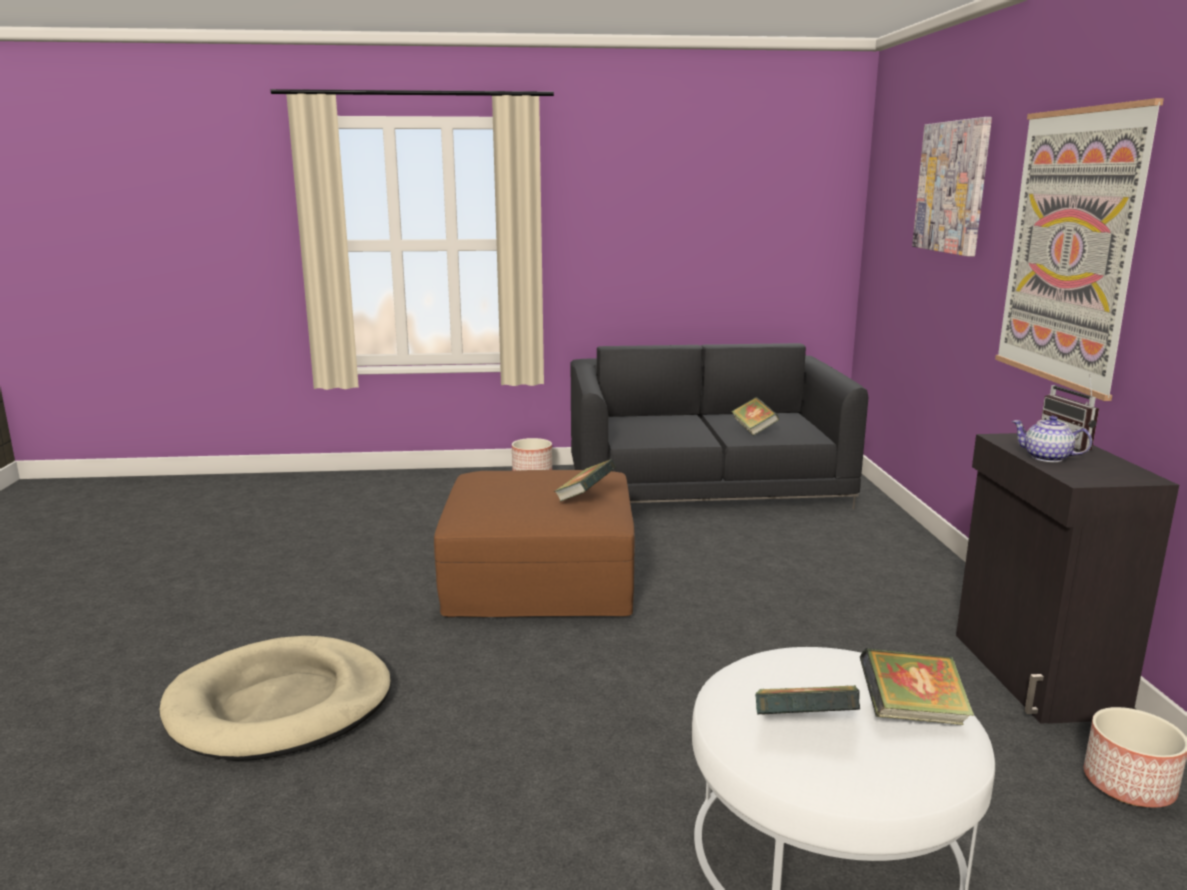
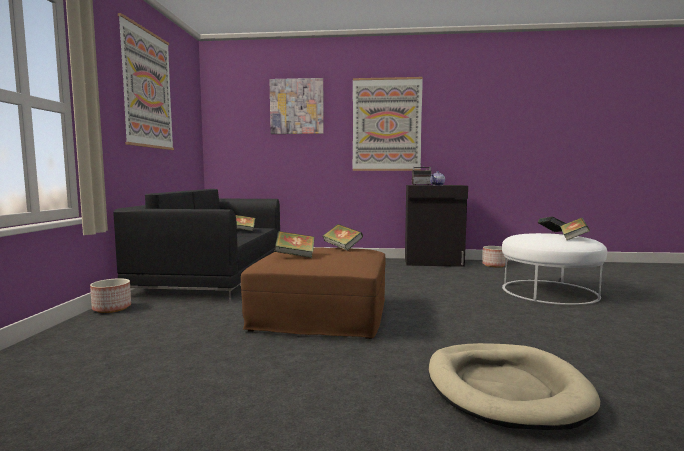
camera: 80 degrees left, 10 degrees down
none -> picture [118,13,174,150]
none -> book [274,231,314,258]

